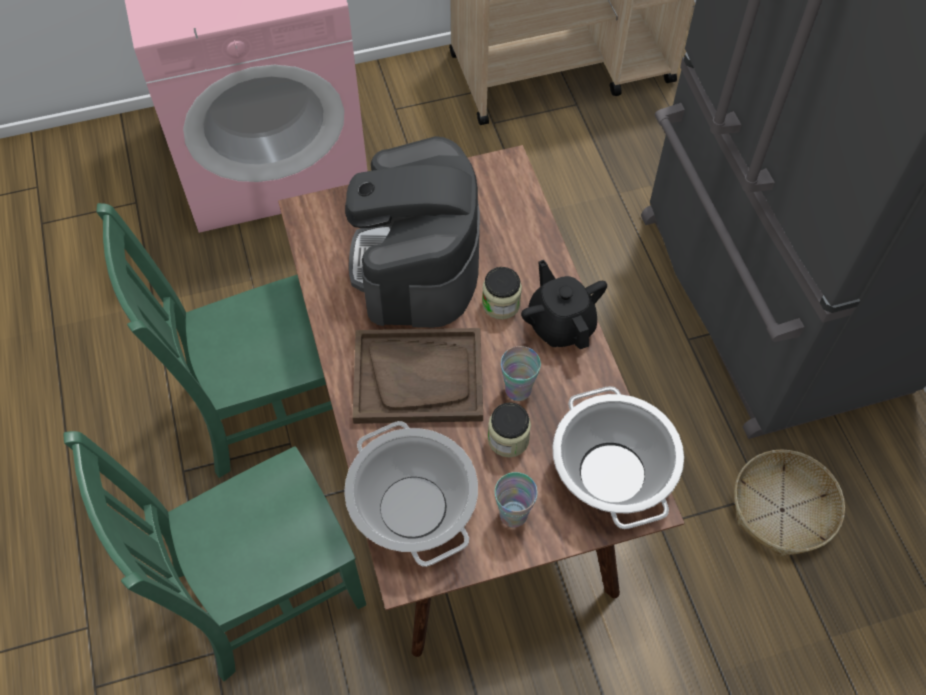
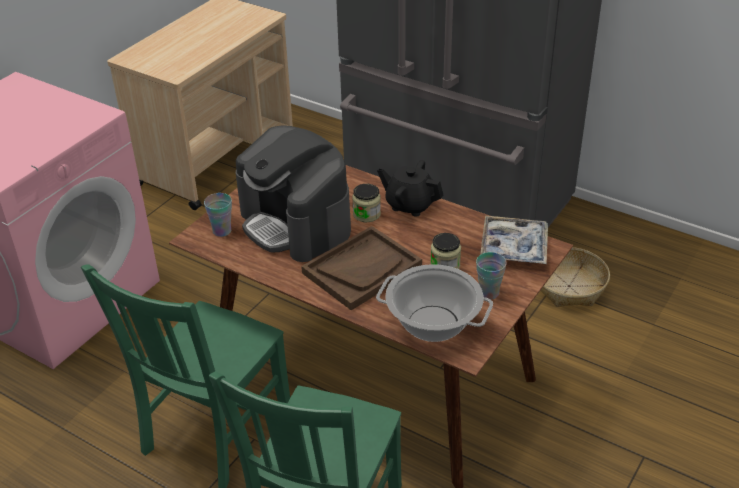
camera: 40 degrees left, 20 degrees down
cup [501,346,541,401] -> cup moved to [204,193,232,237]
cooking pot [553,386,684,529] -> tray [480,216,548,264]

